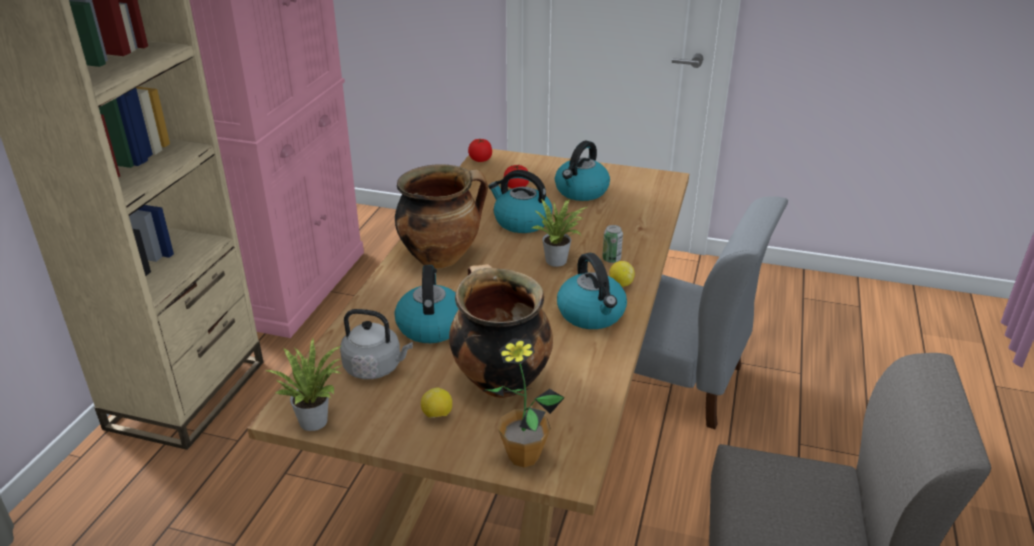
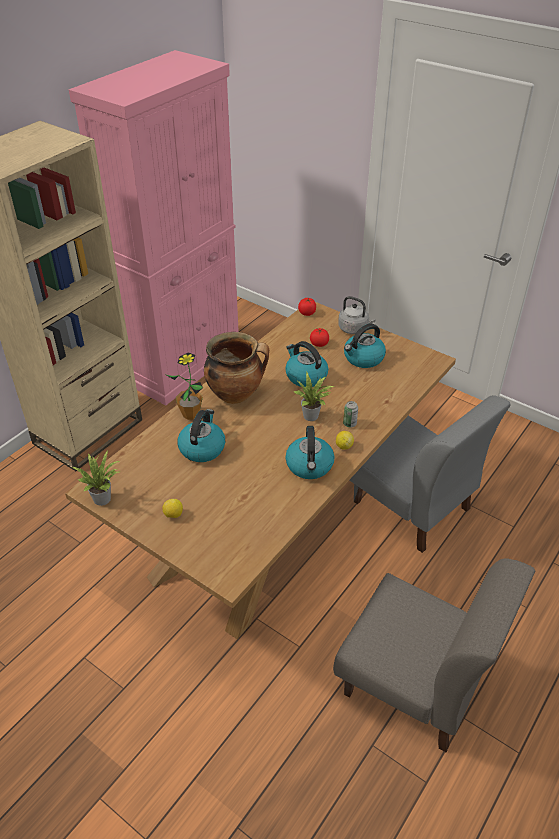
camera: 20 degrees right, 10 degrees up
grey kettle [340,309,413,379] -> grey kettle moved to [338,296,376,334]
cooking pot [449,264,553,398] -> none
potted plant [483,339,565,467] -> potted plant moved to [167,352,203,420]

